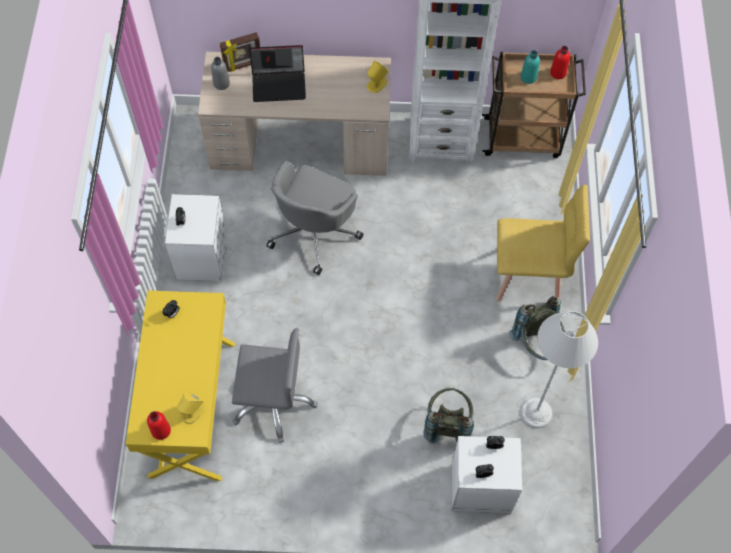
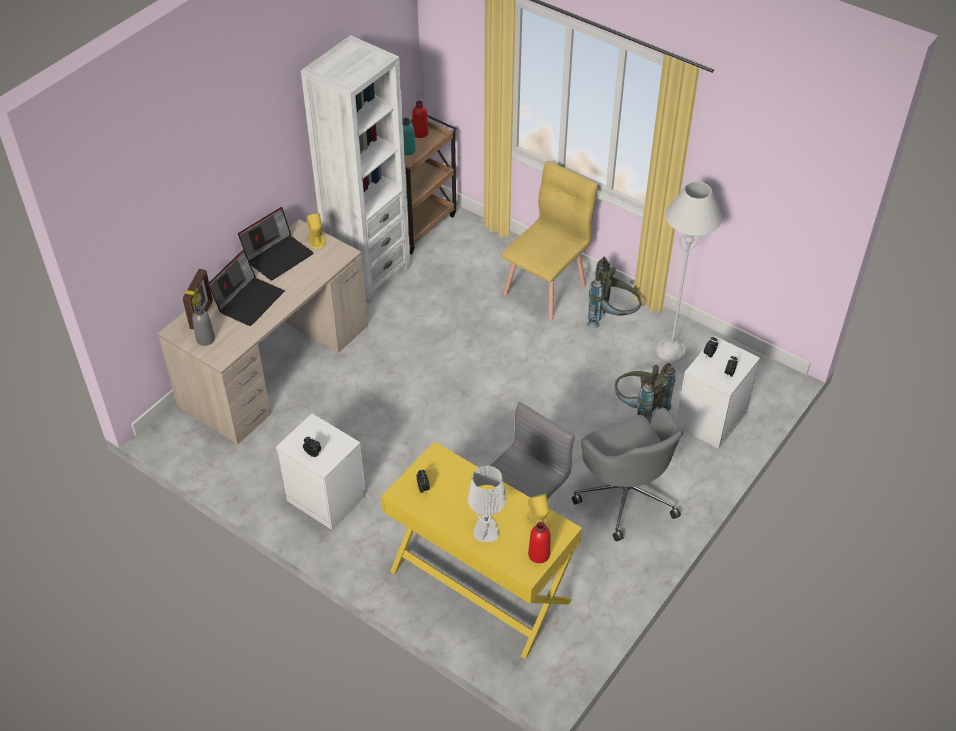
camera: 55 degrees left, 15 degrees down
grey office chair [266,161,364,275] -> grey office chair moved to [572,407,684,542]
none -> laptop [238,207,313,281]
none -> grey table lamp [468,466,506,542]

